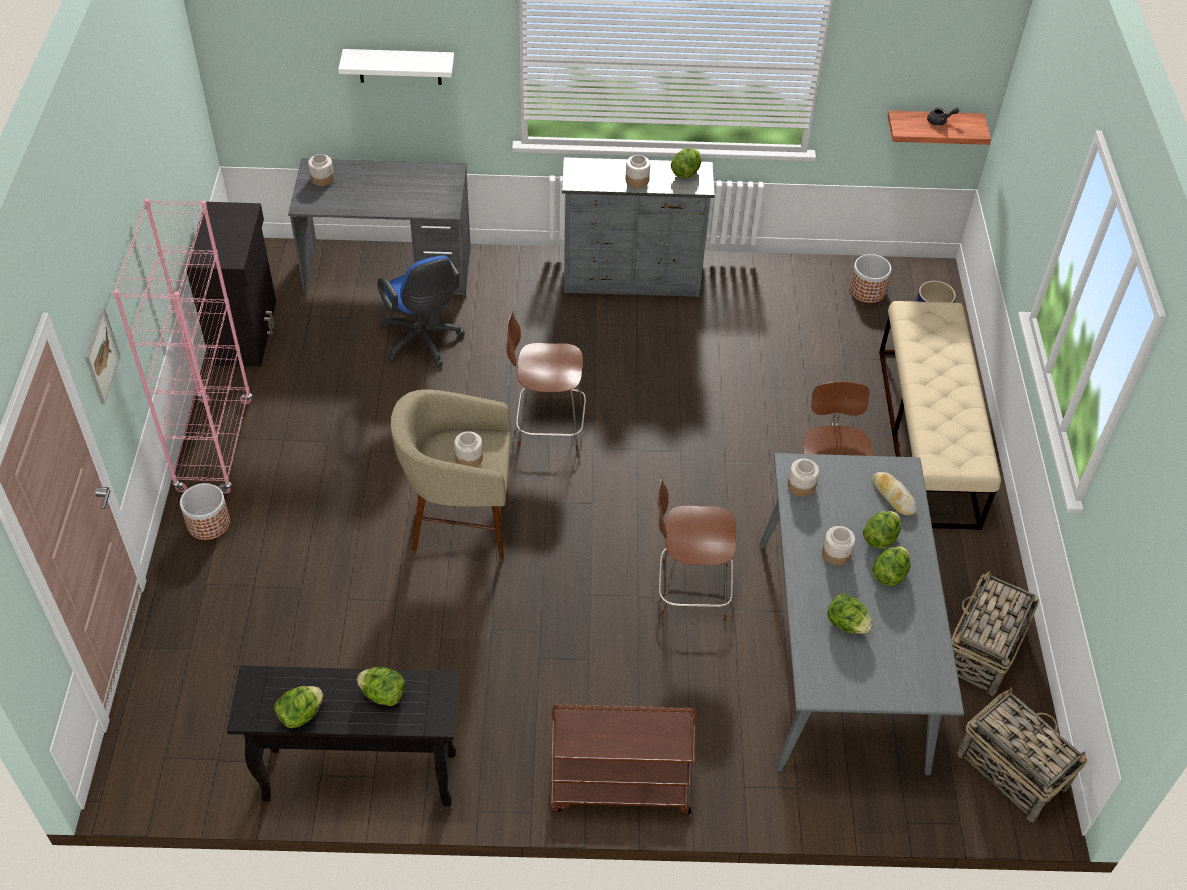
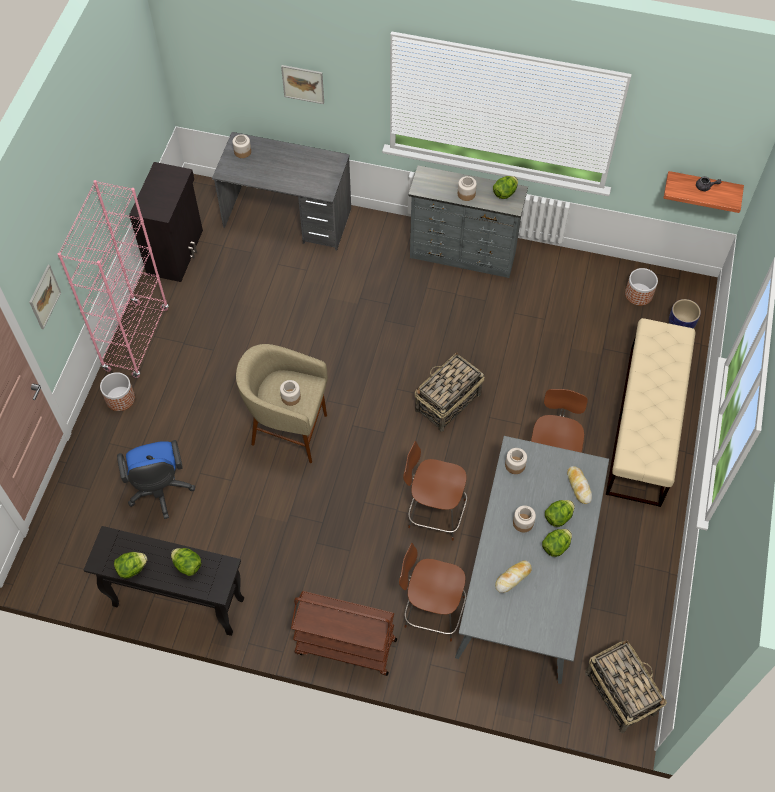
camera: 15 degrees right, 10 degrees up
white shelf [338,49,454,85] -> picture [281,65,324,104]
blue office chair [377,255,465,367] -> blue office chair moved to [117,440,195,519]
brown chair [506,311,586,451] -> brown chair moved to [399,543,466,641]
lettuce [827,594,873,634] -> bread [495,561,532,593]
basket [952,570,1039,696] -> basket moved to [415,352,484,432]

